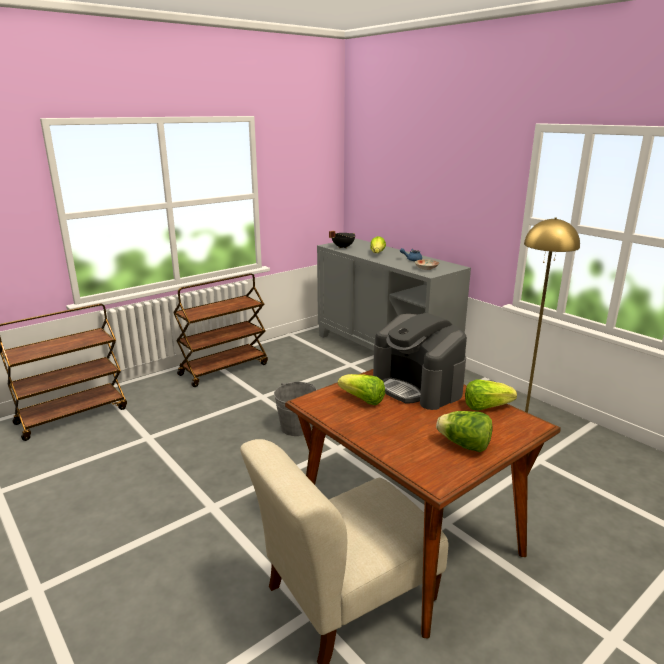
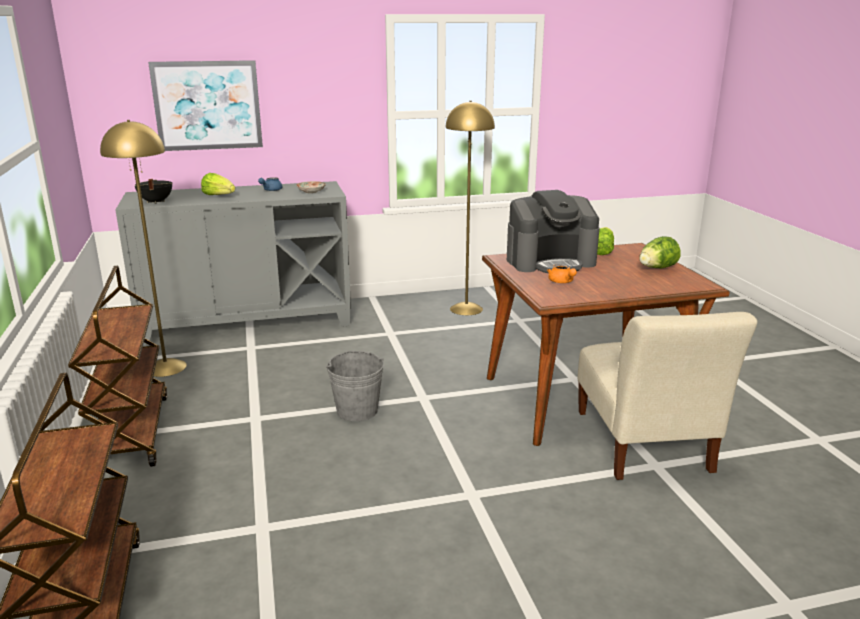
camera: 65 degrees left, 0 degrees up
lettuce [338,374,385,406] -> orange teapot [547,264,577,283]
none -> yellow floor lamp [100,120,187,377]
none -> picture [148,60,263,151]

